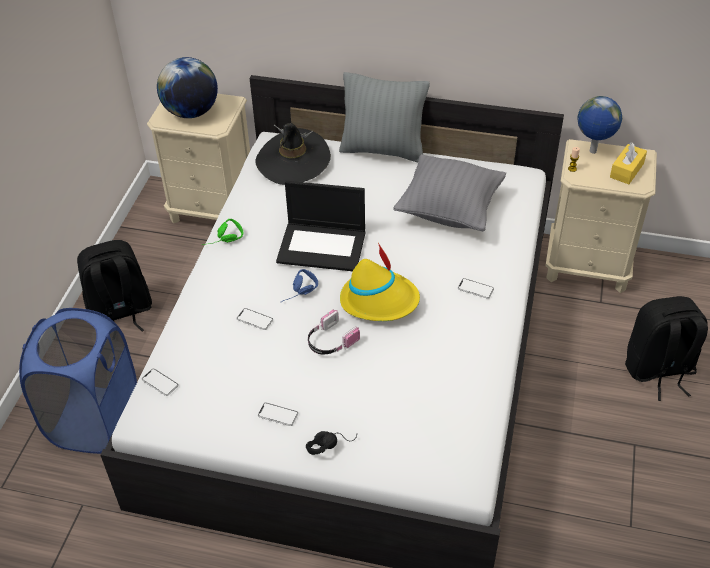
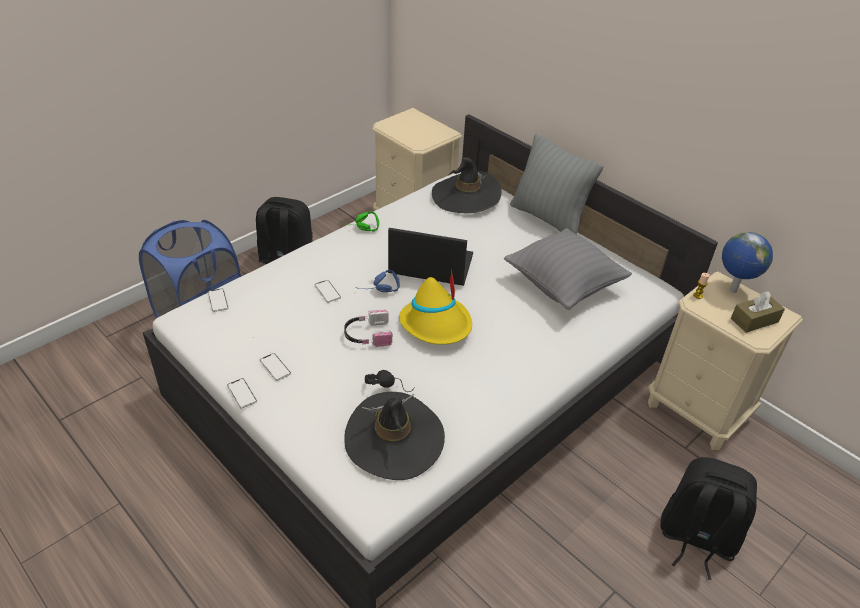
camera: 30 degrees right, 5 degrees down
globe [157,57,218,118] -> none
laptop [276,181,365,271] -> laptop turned 150 degrees clockwise [388,228,473,286]
black headphones [306,431,357,455] -> black headphones moved to [365,370,415,392]
phone [458,278,494,299] -> phone moved to [227,378,257,409]
yellow tissue box [610,143,647,184] -> brown tissue box [731,291,785,333]
none -> black hat [344,392,445,480]

